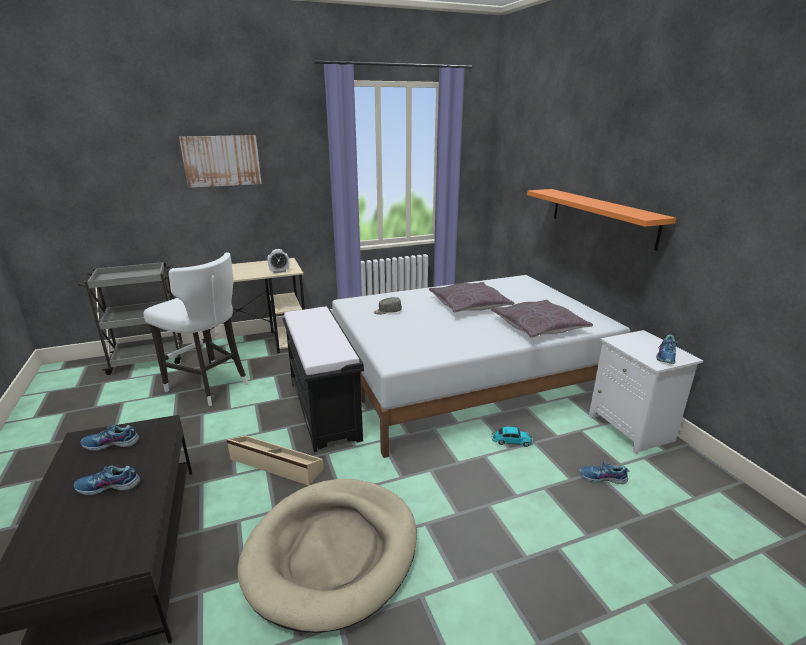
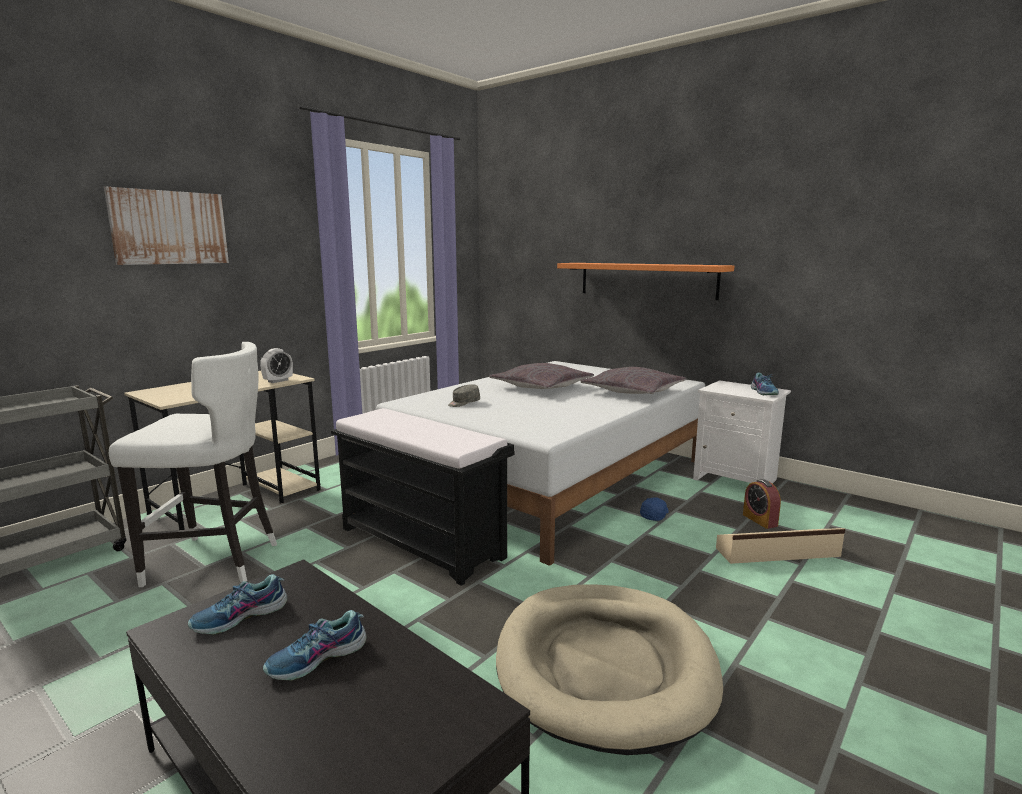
camera: 30 degrees left, 10 degrees down
beige storage box [227,435,324,486] -> beige storage box moved to [716,528,845,564]
toy car [491,426,534,447] -> blue cap [640,497,669,521]
shoe [579,462,629,484] -> alarm clock [743,479,781,529]

